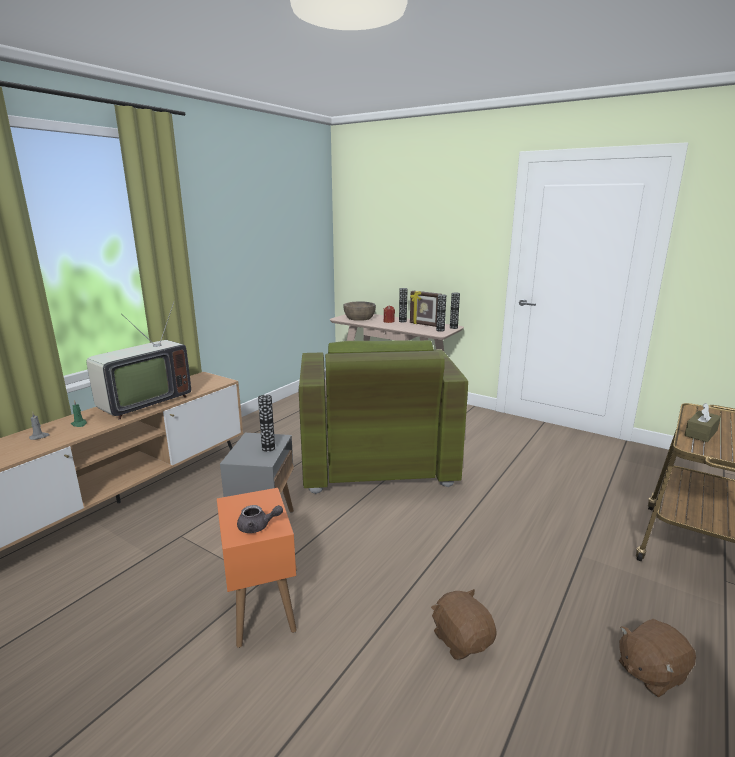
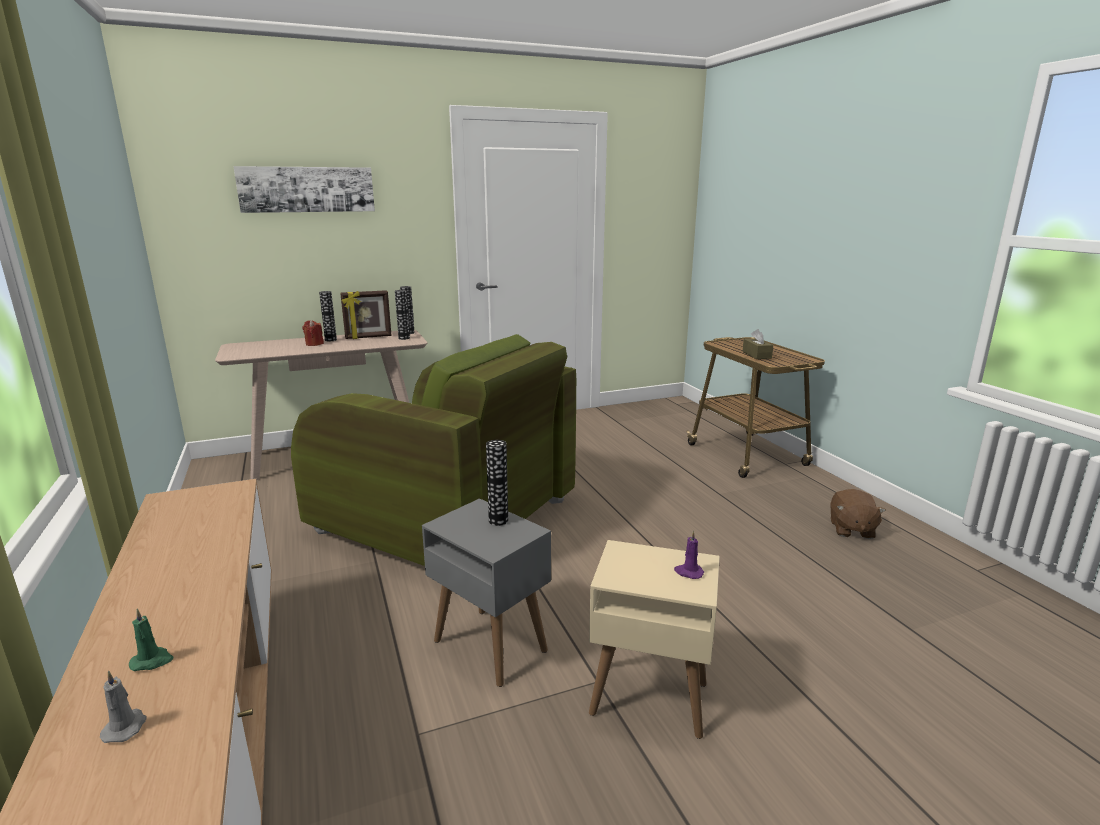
camera: 55 degrees left, 0 degrees up
television [86,302,191,419] -> none
orange side table [217,488,297,648] -> beige side table [589,540,720,739]
grey teapot [237,505,283,533] -> purple candle [674,530,704,579]
brown bowl [343,301,376,321] -> none
brown plush toy [431,589,497,660] -> none
none -> picture [233,166,375,213]

